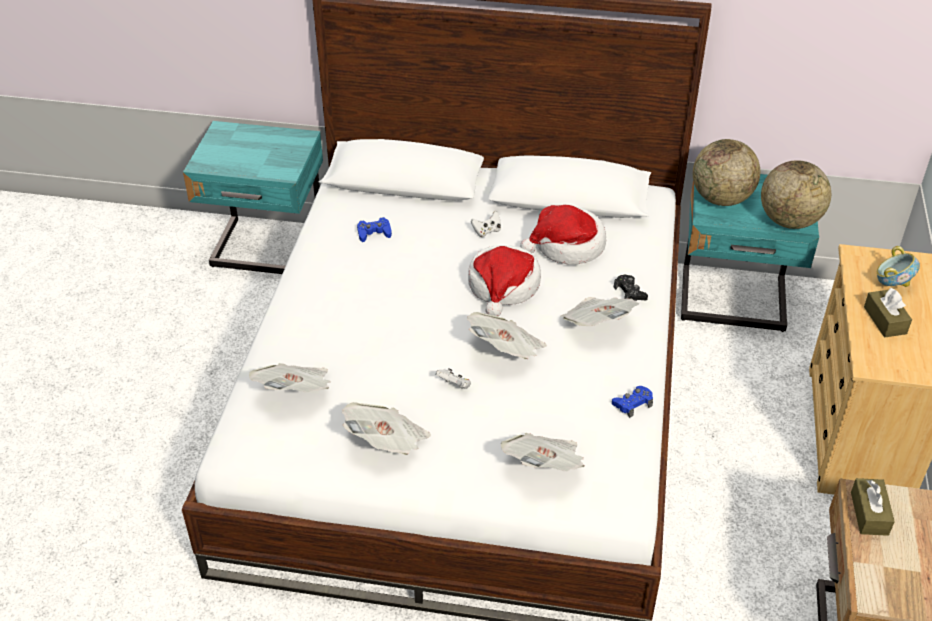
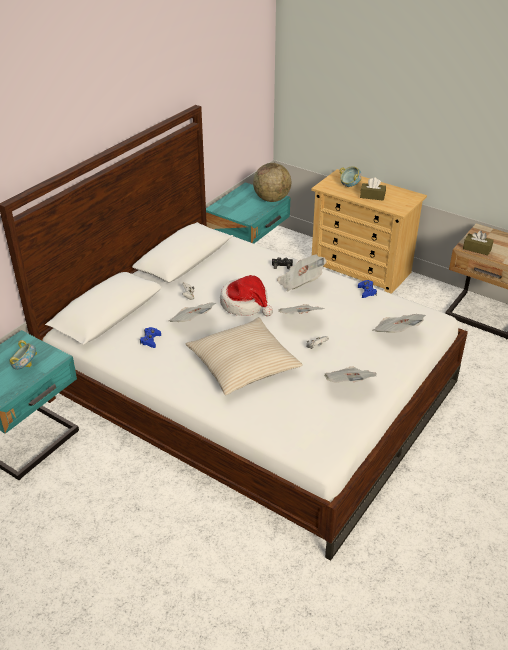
camera: 65 degrees left, 5 degrees down
newspaper [249,363,331,392] -> newspaper moved to [168,302,216,322]
hat [520,205,606,265] -> none
globe [693,139,760,206] -> none
none -> bowl [10,340,37,370]
none -> beige pillow [185,317,303,395]

